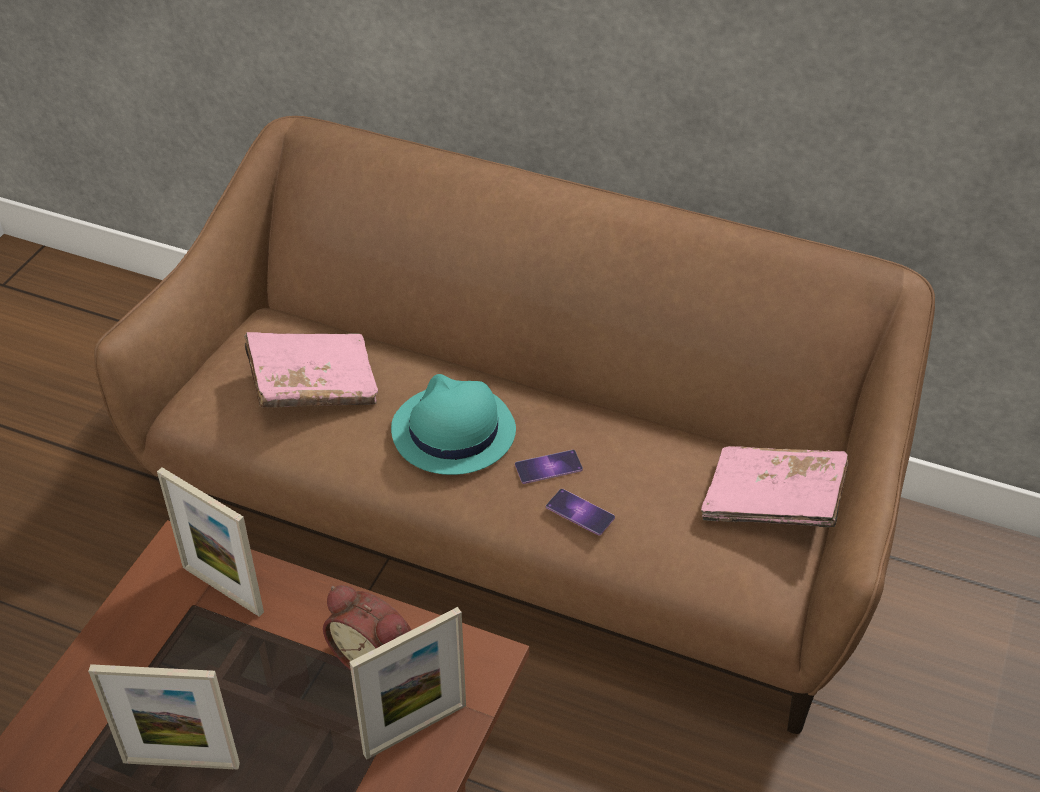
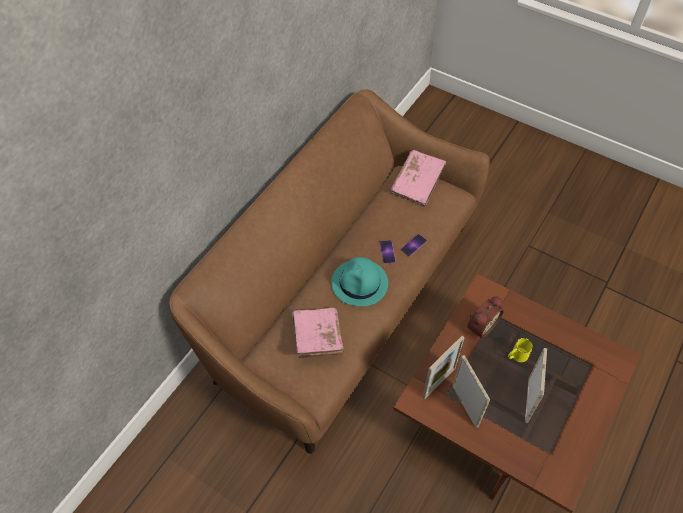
camera: 80 degrees left, 10 degrees up
picture frame [350,607,466,760] -> picture frame moved to [452,355,490,428]
none -> yellow mug [508,338,533,362]

